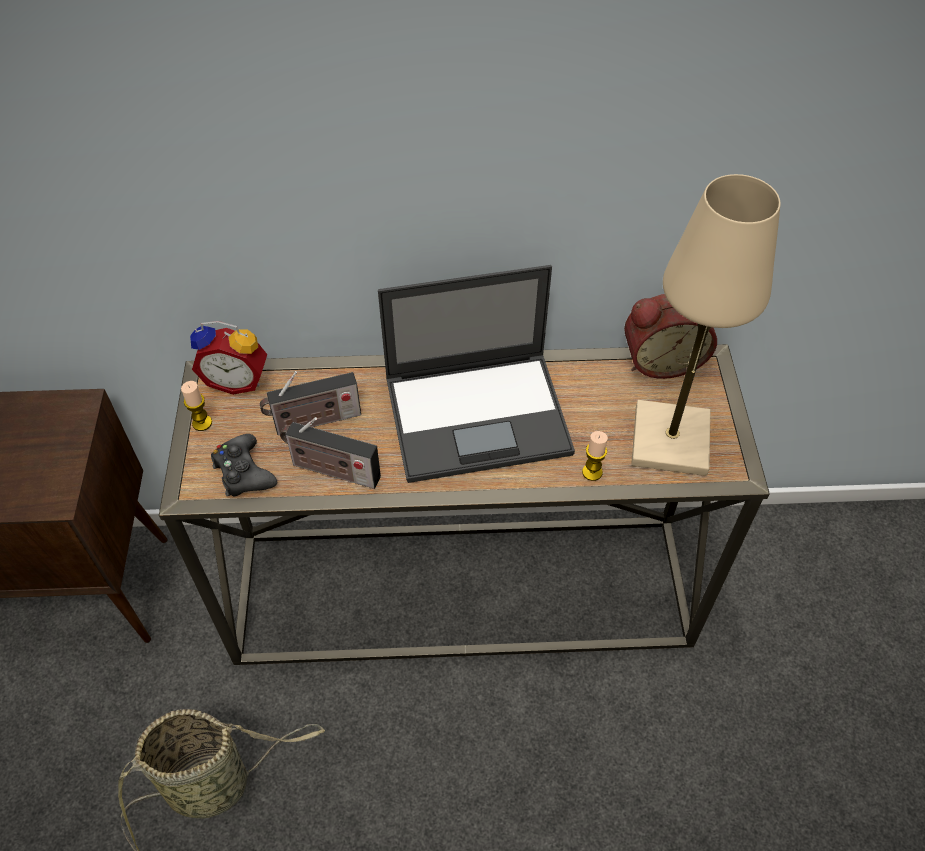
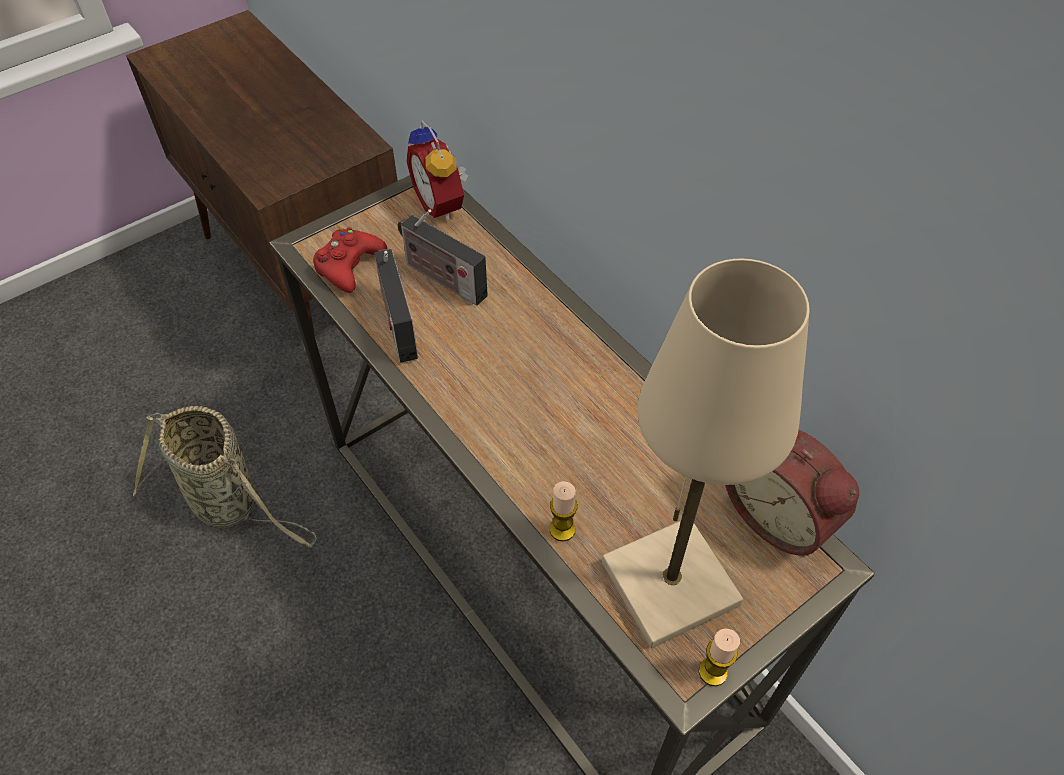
camera: 55 degrees right, 0 degrees up
candle [181,381,212,431] -> candle moved to [699,628,740,686]
black game controller [211,434,277,496] -> red game controller [313,228,387,293]
laptop [378,265,575,483] -> none

